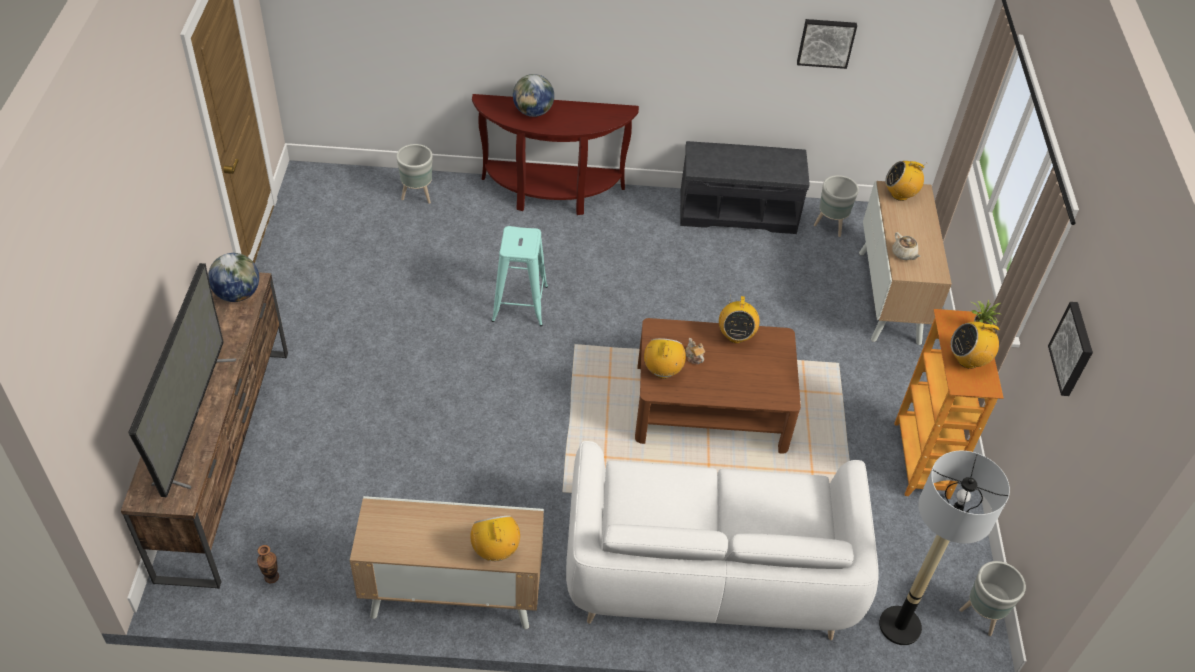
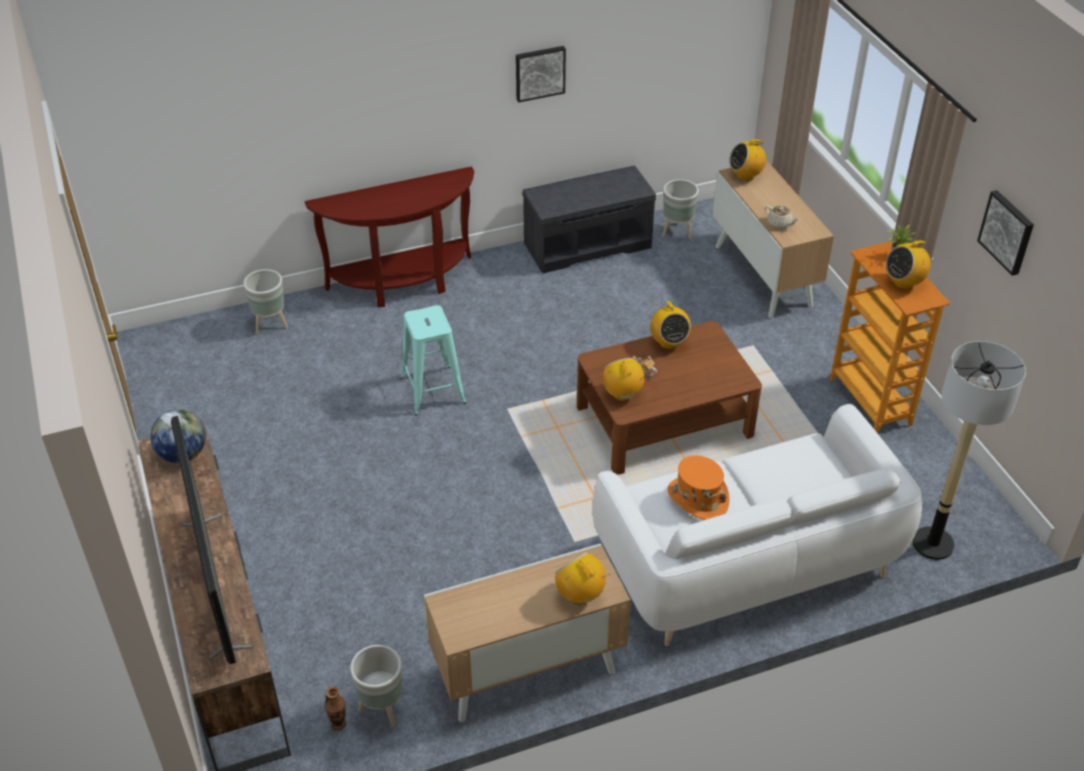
camera: 20 degrees left, 5 degrees down
globe [513,74,554,117] -> none
picture [797,19,857,69] -> picture moved to [516,46,566,103]
grey planter [959,561,1026,636] -> grey planter moved to [350,645,402,726]
none -> orange hat [667,456,729,520]

